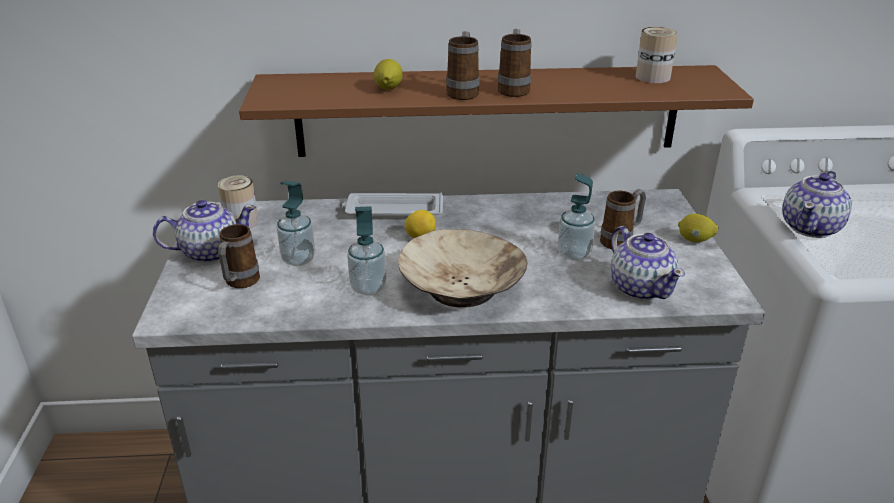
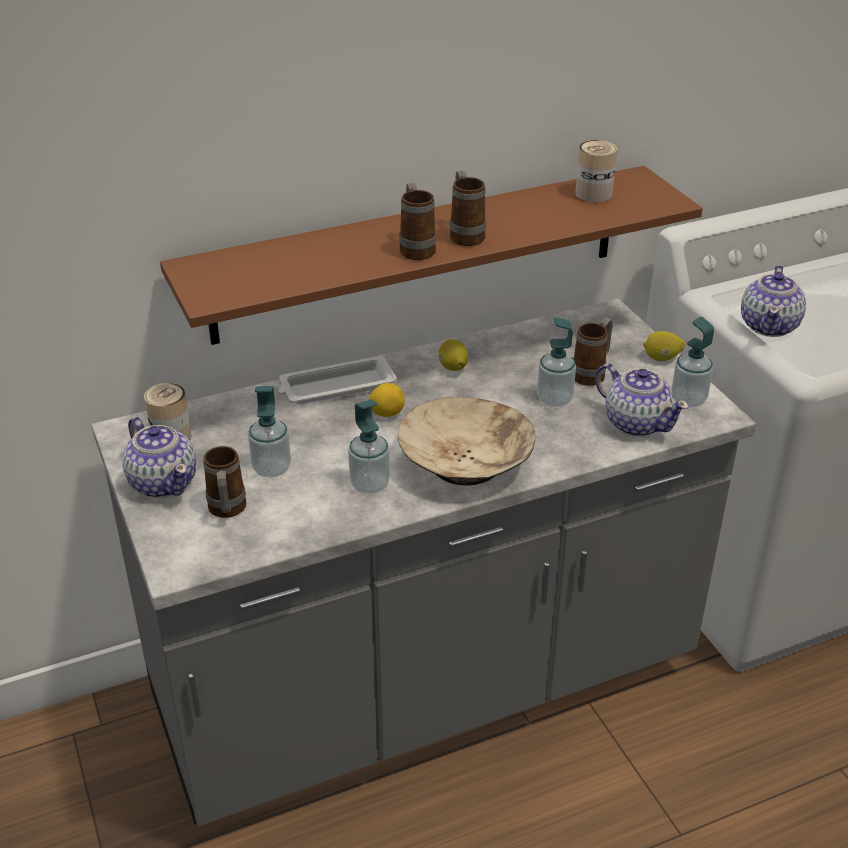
camera: 20 degrees left, 5 degrees up
teapot [153,200,256,263] -> teapot turned 90 degrees clockwise [122,417,196,498]
lemon [374,59,403,90] -> lemon moved to [438,339,468,371]
none -> soap dispenser [672,317,714,407]

